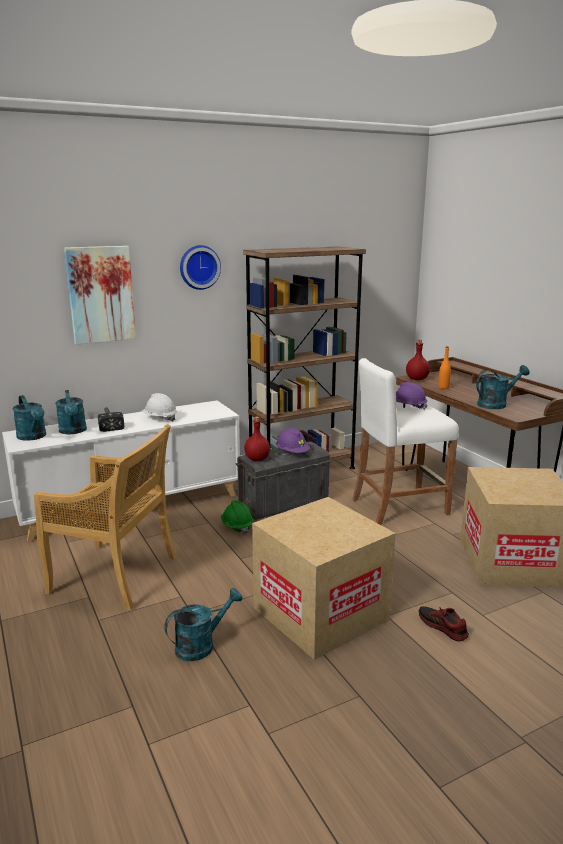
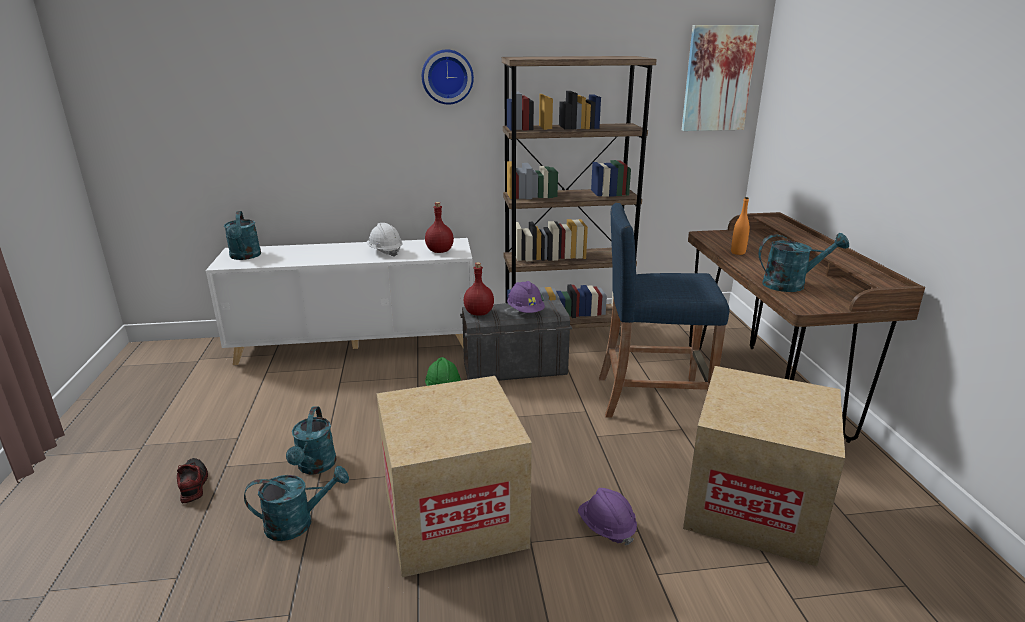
camera: 20 degrees right, 5 degrees up
beige chair [34,424,176,610] -> none
turquoise watering can [55,390,87,434] -> turquoise watering can moved to [286,407,337,475]
picture [64,246,136,345] -> picture moved to [682,25,759,131]
hammer [98,407,124,432] -> none
white stool [352,358,459,525] -> blue stool [599,203,730,418]
purple hard hat [396,382,428,410] -> purple hard hat moved to [578,488,637,546]
red bottle [406,340,430,380] -> red bottle moved to [425,202,454,253]
shoe [419,606,469,642] -> shoe moved to [177,458,208,503]

